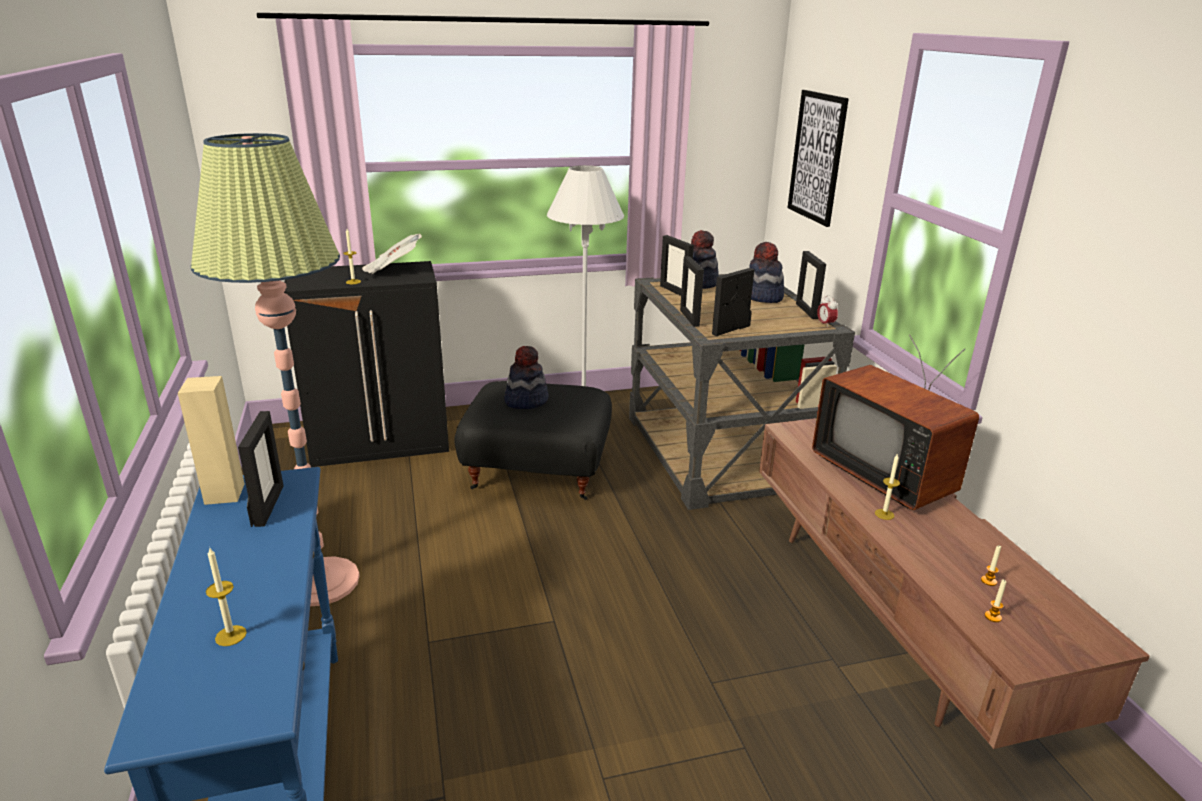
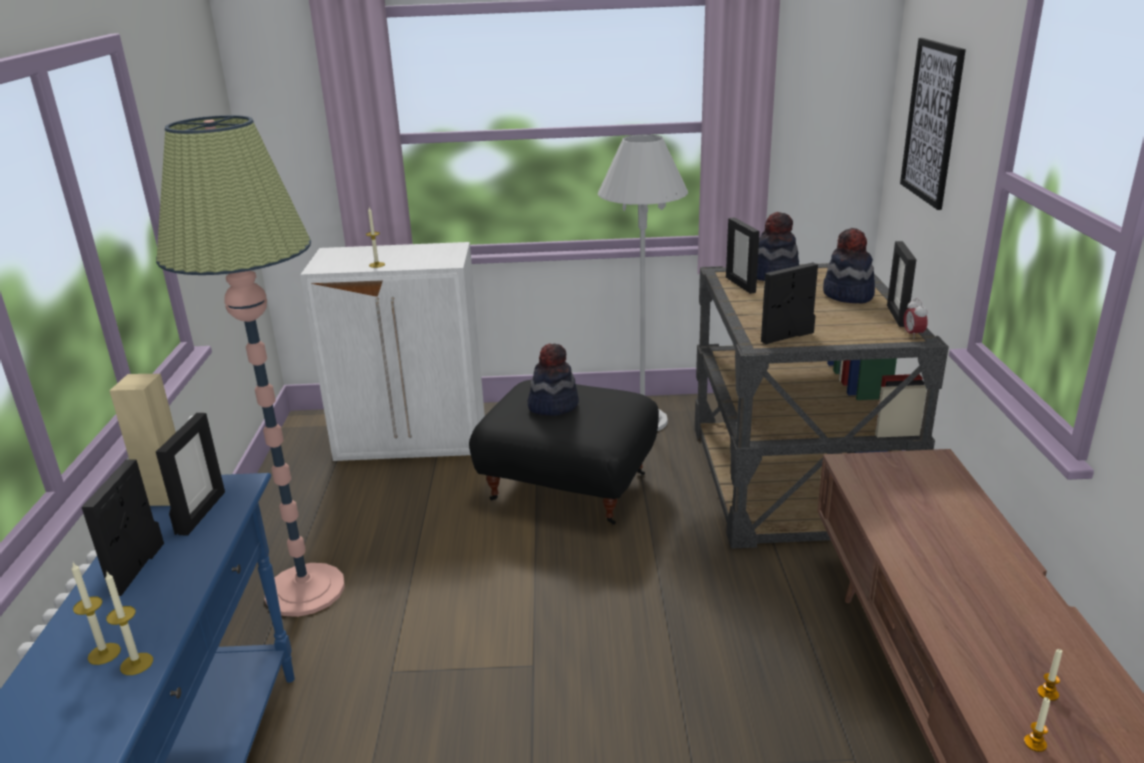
camera: 15 degrees right, 0 degrees up
black cabinet [284,261,449,467] -> white cabinet [300,242,485,461]
newspaper [362,234,422,274] -> none
picture frame [680,256,704,327] -> picture frame moved to [82,459,164,596]
television [812,334,979,510] -> none
candle [875,453,900,520] -> candle moved to [105,572,153,675]

